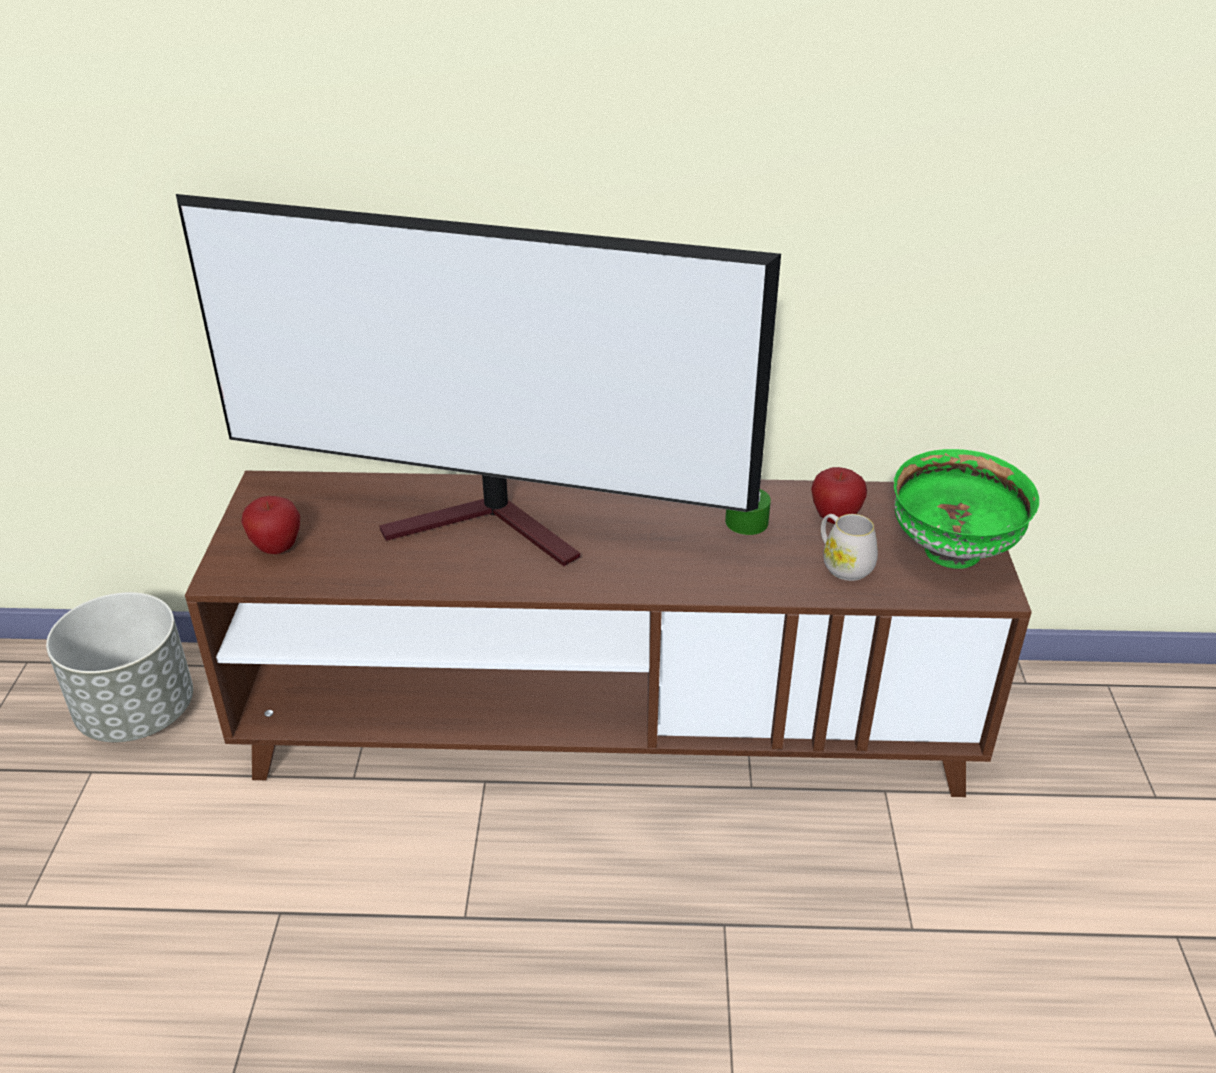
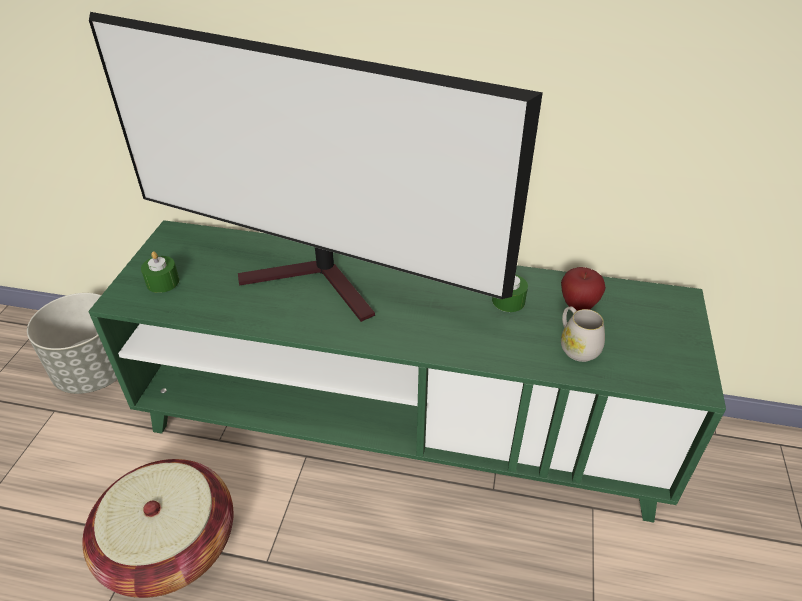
camera: 10 degrees right, 5 degrees up
brown tv stand [185,471,1032,797] -> green tv stand [88,220,726,523]
apple [241,496,300,554] -> green candle [141,251,179,293]
green bowl [894,449,1039,569] -> none
none -> basket [82,459,234,598]

